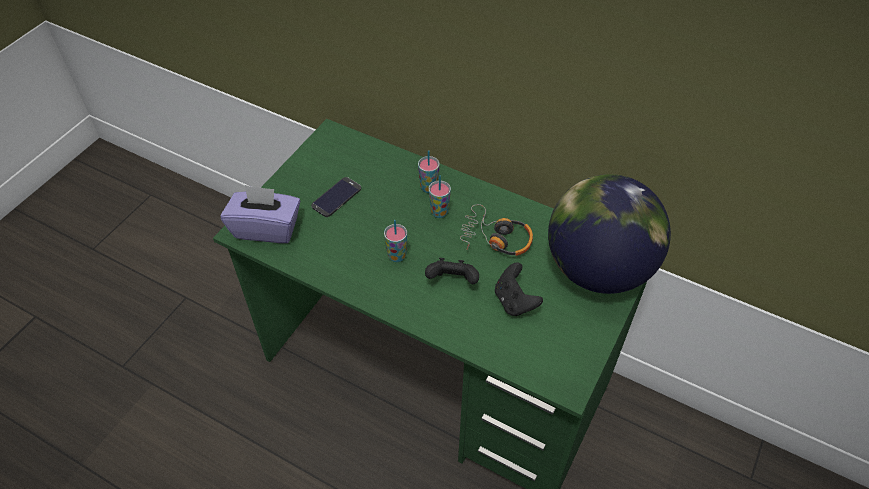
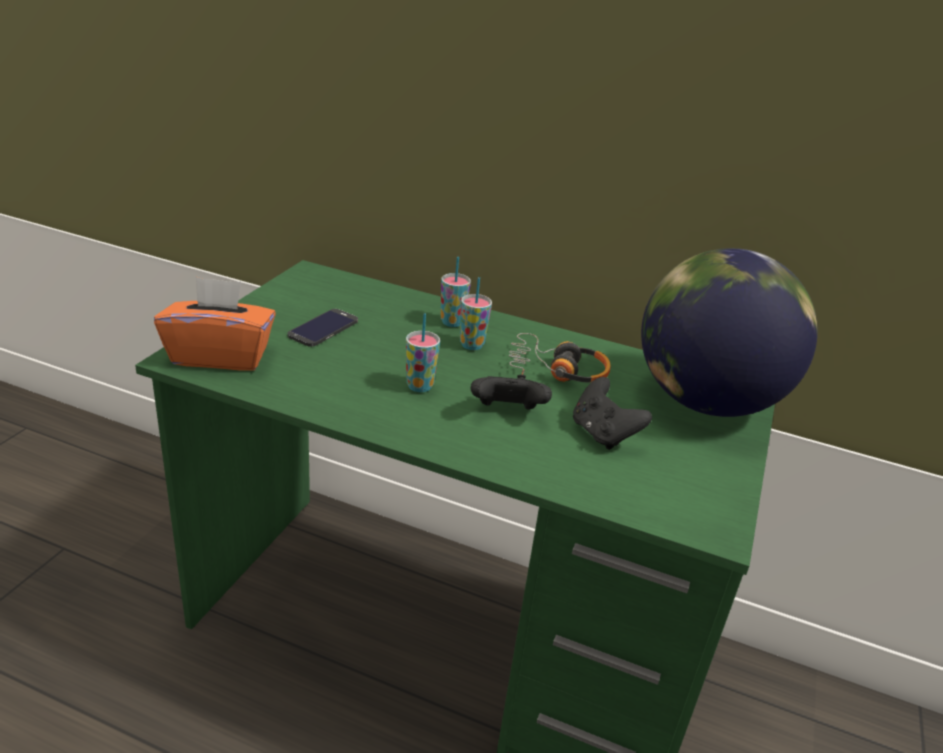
camera: 10 degrees left, 20 degrees down
purple tissue box [220,185,301,243] -> orange tissue box [154,277,276,371]

